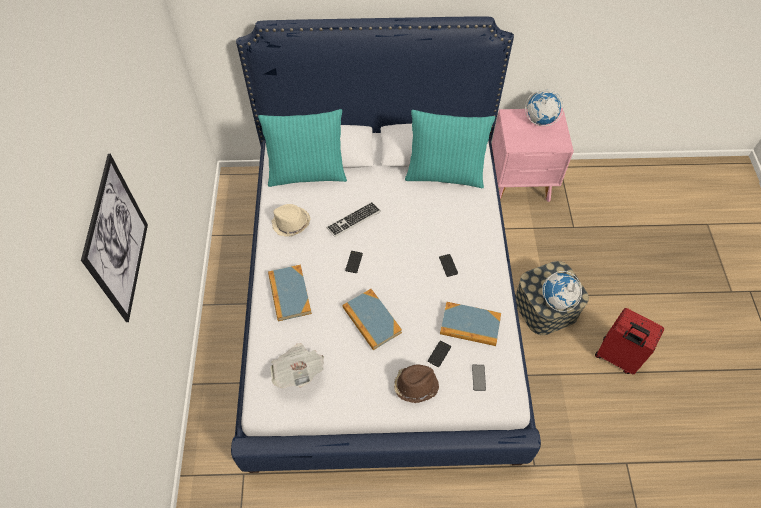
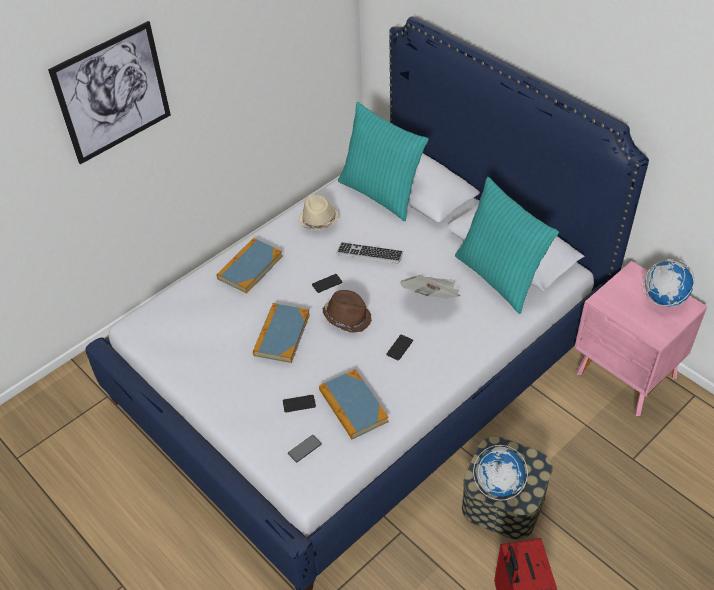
camera: 50 degrees right, 10 degrees down
newspaper [270,343,324,388] -> newspaper moved to [401,275,460,299]
brown hat [394,365,439,403] -> brown hat moved to [323,290,372,333]

